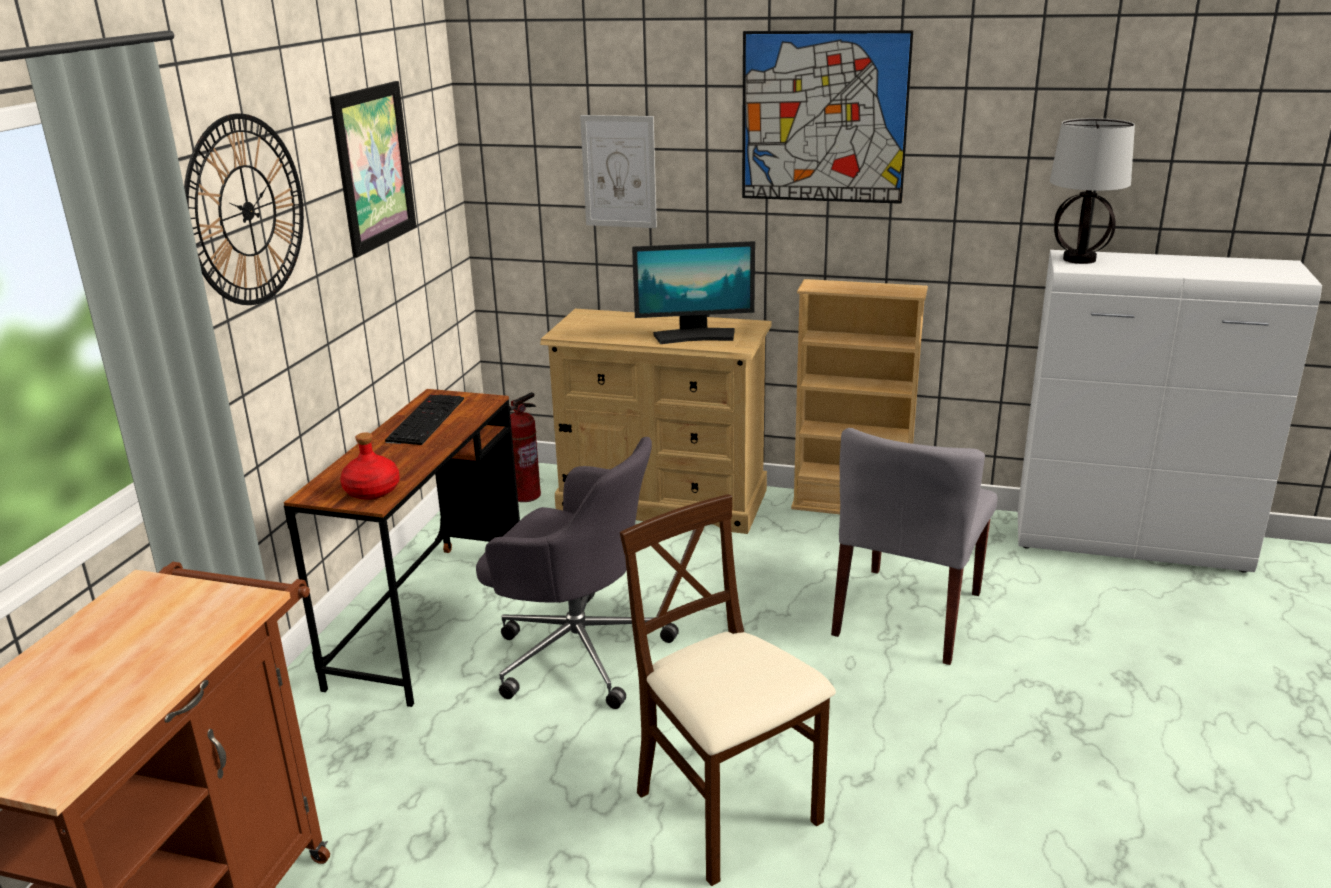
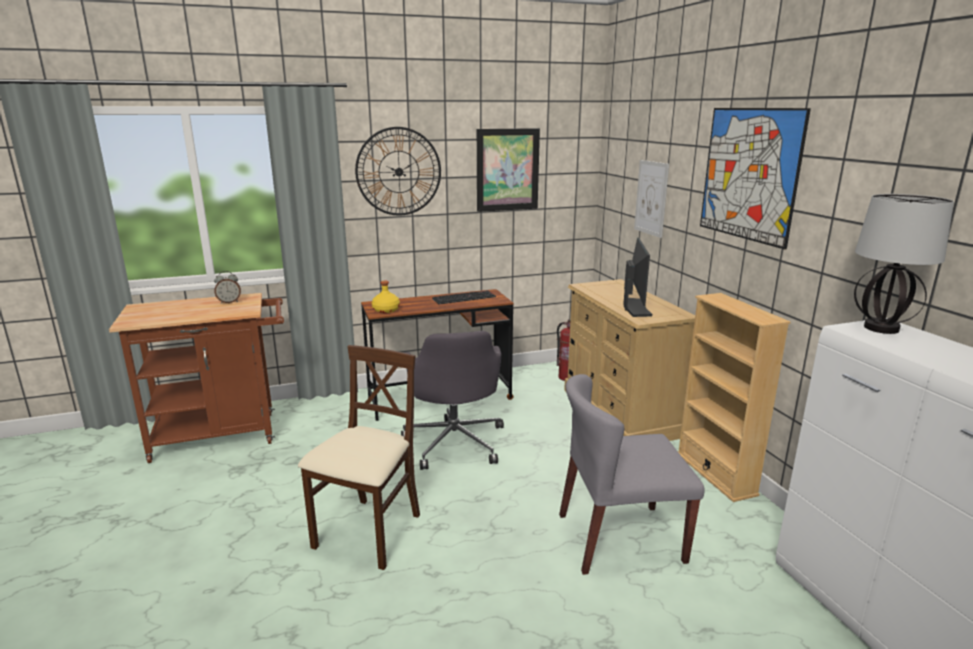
camera: 55 degrees right, 5 degrees down
red bottle [340,432,400,500] -> yellow bottle [372,281,400,313]
monitor [632,241,755,344] -> monitor turned 135 degrees counterclockwise [623,237,652,317]
none -> alarm clock [214,271,241,304]

